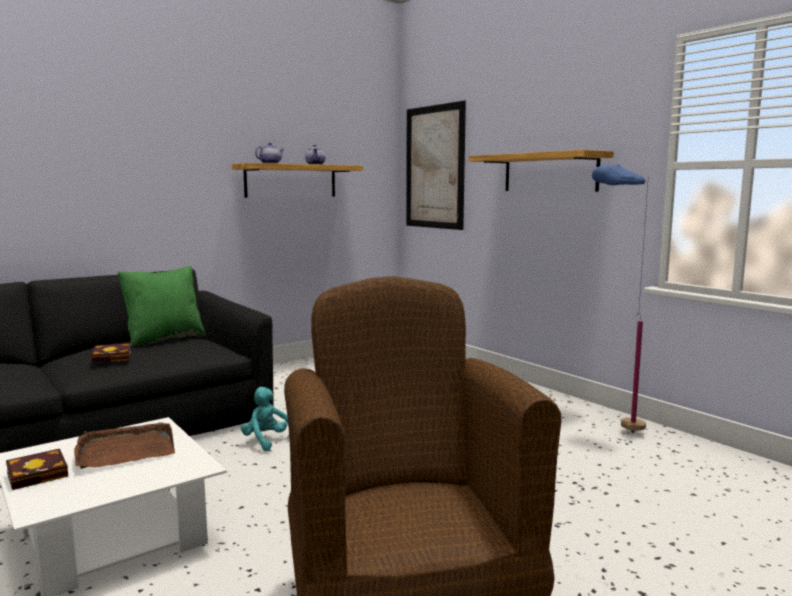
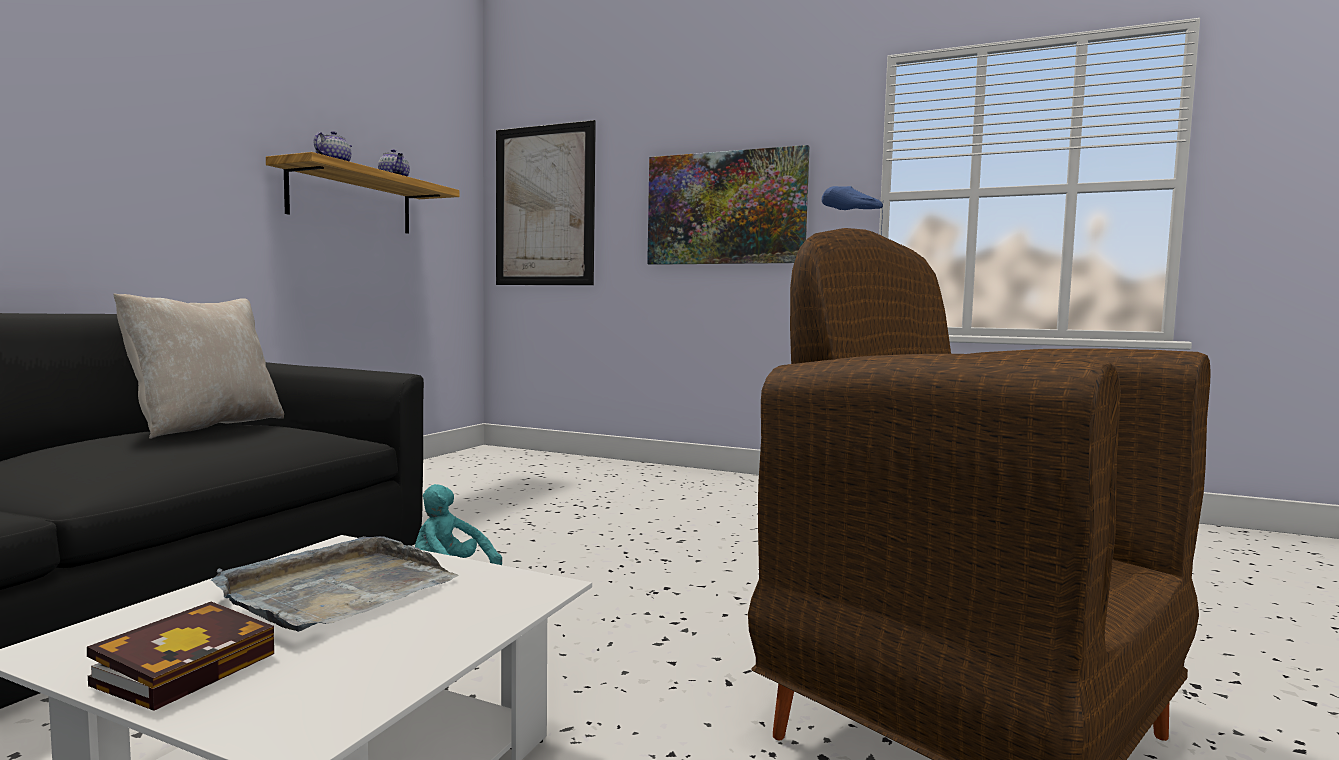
camera: 30 degrees left, 5 degrees down
brown tray [74,422,175,469] -> grey tray [210,536,458,632]
book [91,343,132,363] -> none
green pillow [118,266,206,347] -> beige pillow [113,293,284,439]
shelf [469,150,613,192] -> picture [647,145,810,265]

